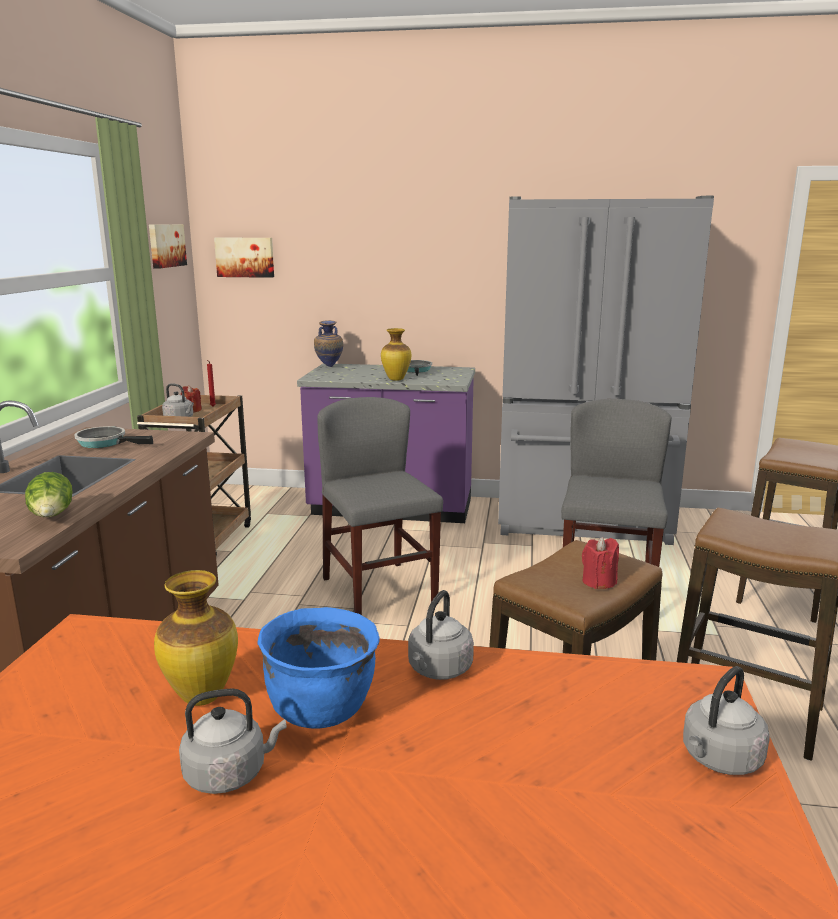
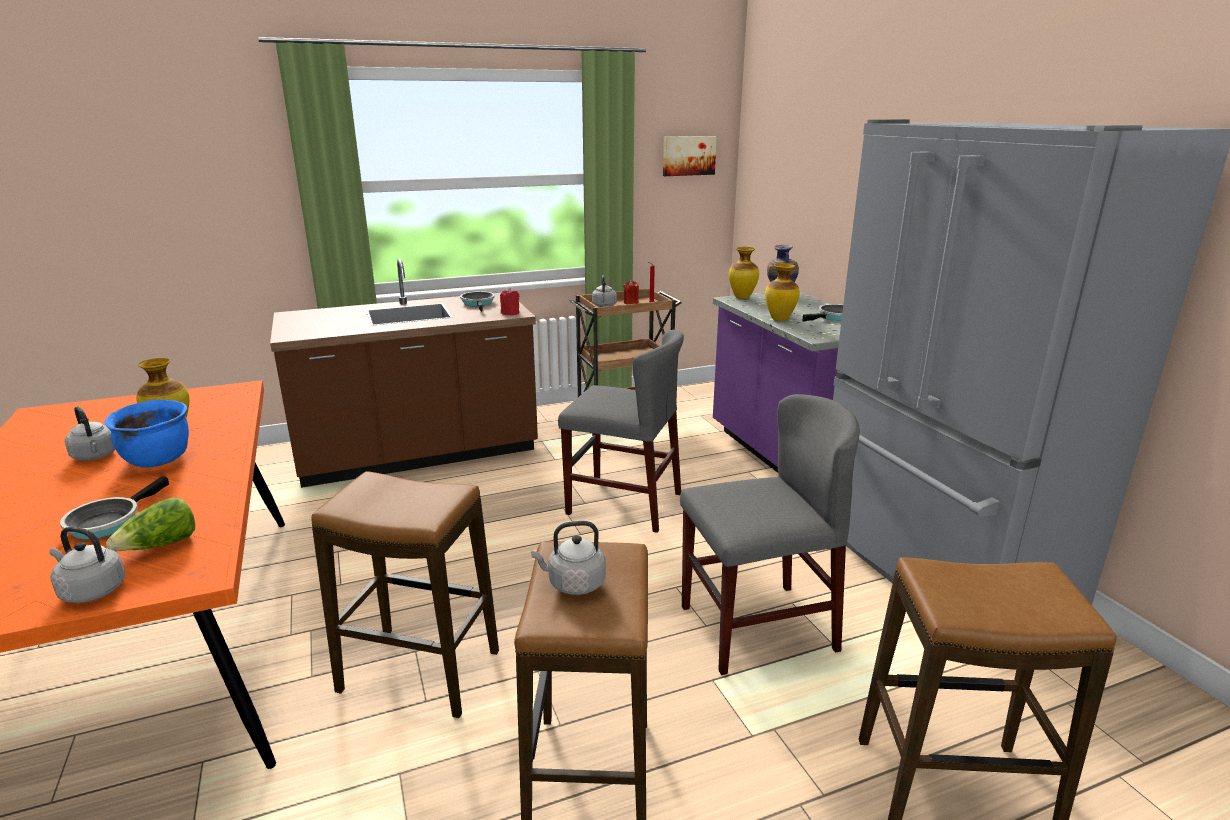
camera: 60 degrees right, 5 degrees up
lettuce [25,472,73,517] -> lettuce moved to [106,498,195,551]
picture [214,238,274,278] -> none
grey chair [317,397,443,615] -> grey chair turned 75 degrees clockwise [558,330,684,533]
grey kettle [408,590,474,680] -> grey kettle moved to [531,521,606,595]
red candle [582,537,619,589] -> red candle moved to [500,288,519,316]
none -> frying pan [60,476,169,540]
none -> vase [729,247,759,299]

